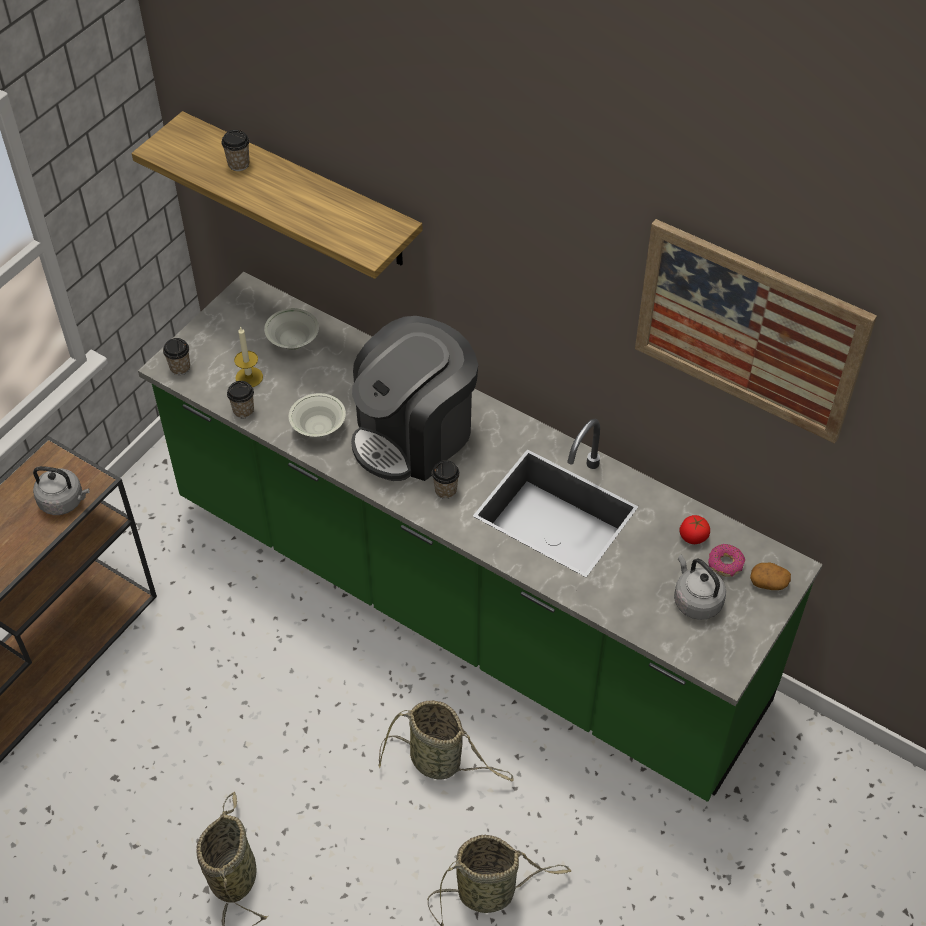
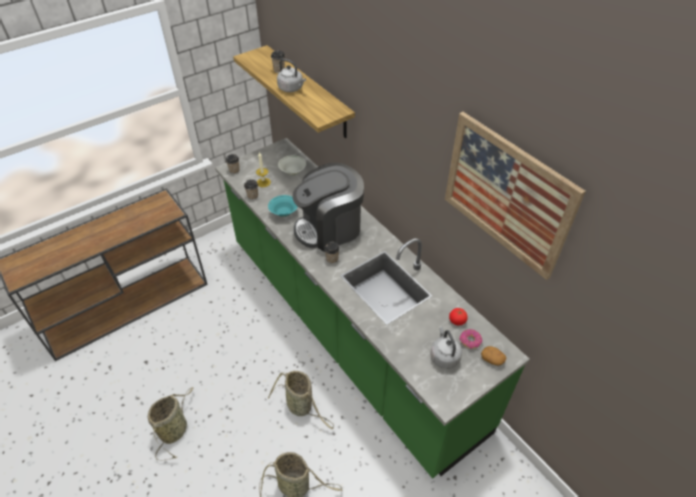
camera: 20 degrees right, 5 degrees down
grey kettle [33,466,90,515] -> grey kettle moved to [277,59,306,92]
white bowl [289,393,346,437] -> turquoise bowl [268,195,298,217]

